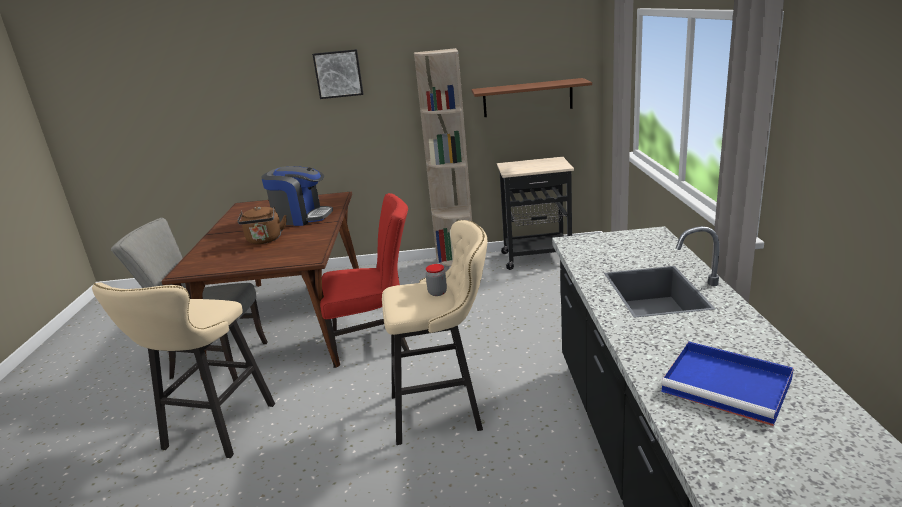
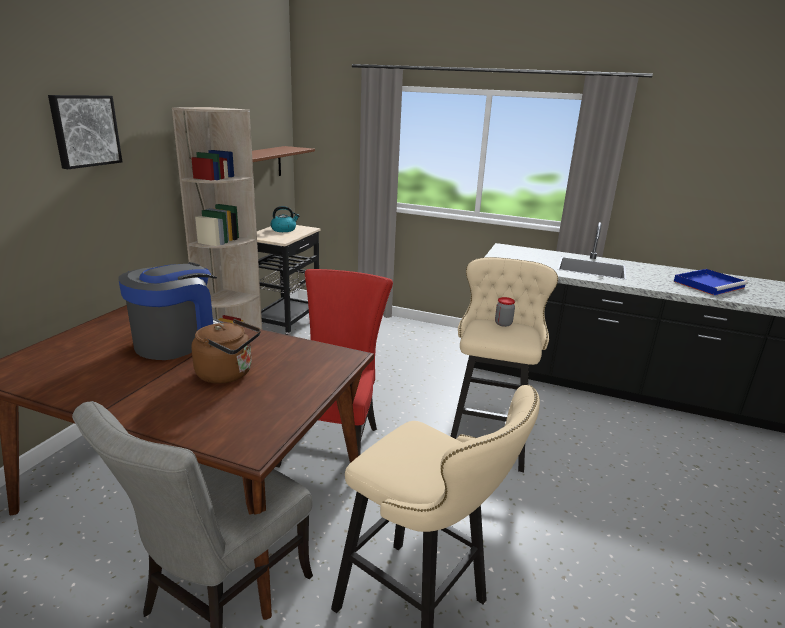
camera: 70 degrees left, 0 degrees up
none -> kettle [271,206,300,232]

